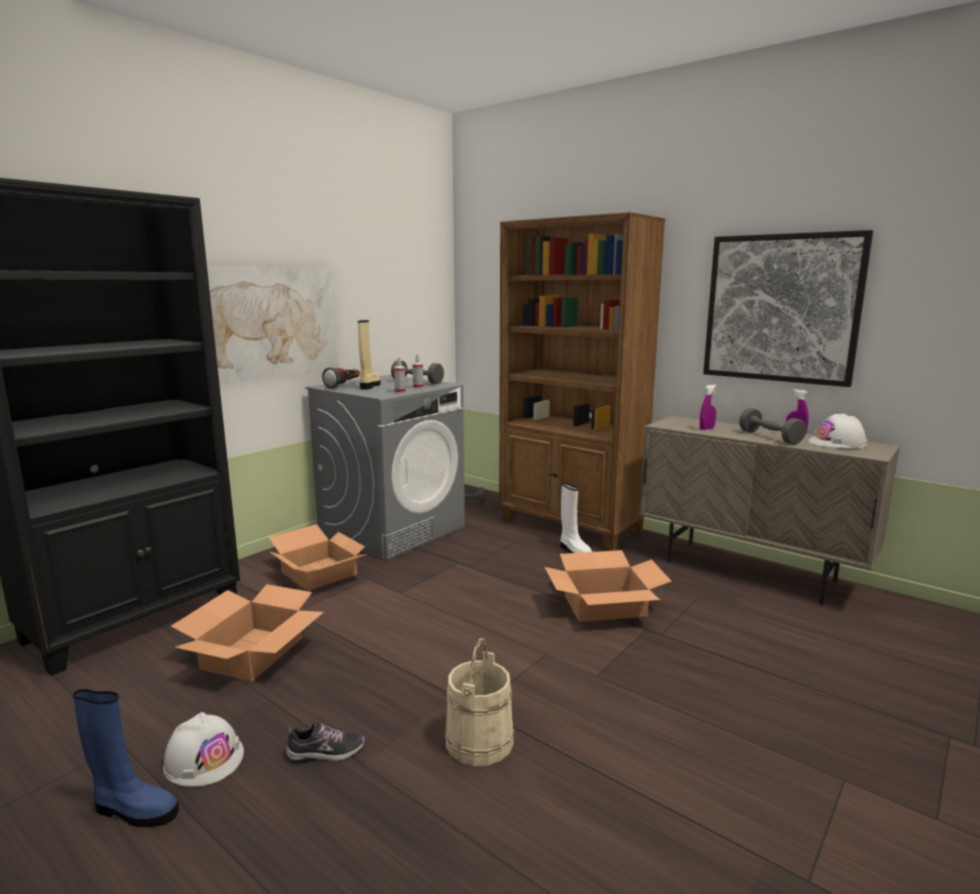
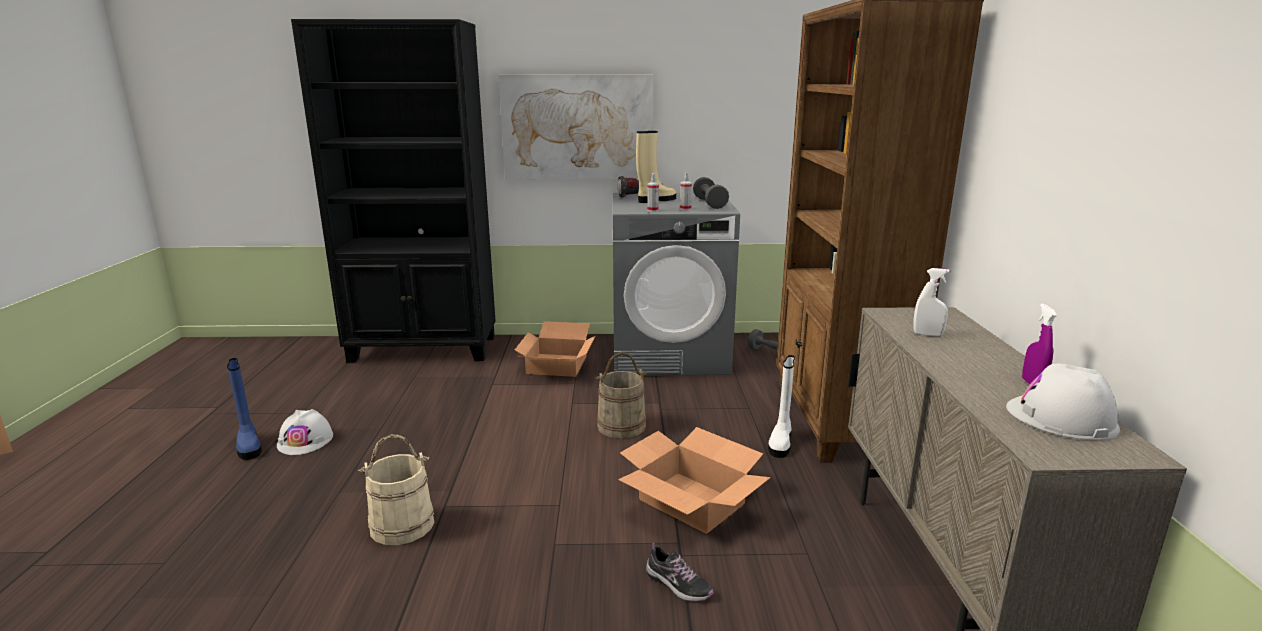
camera: 50 degrees right, 5 degrees up
cardboard box [171,584,324,682] -> none
shoe [286,722,365,763] -> shoe moved to [646,543,714,601]
purple spray bottle [700,385,717,430] -> white spray bottle [913,268,950,336]
picture [703,230,873,387] -> none
grey dumbbell [739,408,806,445] -> none
none -> beige bucket [596,352,647,439]

